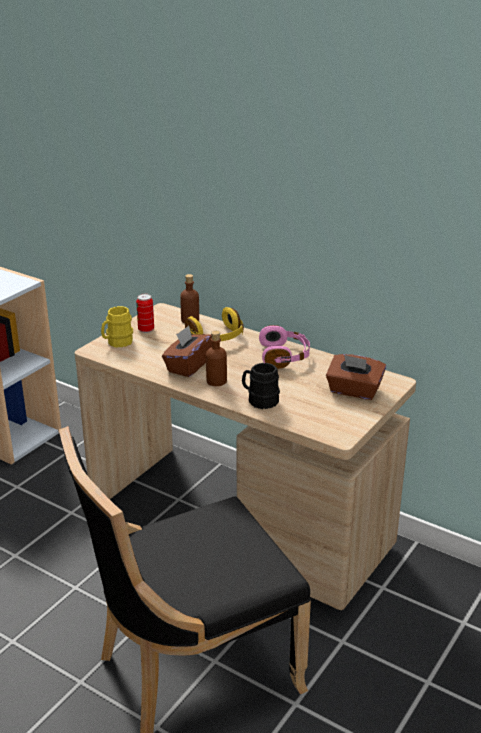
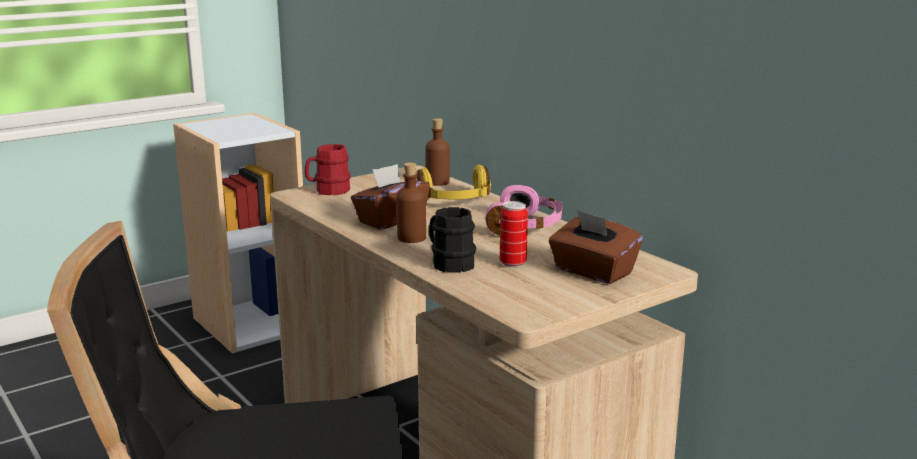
camera: 20 degrees right, 10 degrees down
yellow mug [101,306,133,347] -> red mug [305,144,351,195]
can [136,294,154,333] -> can moved to [500,201,528,267]

